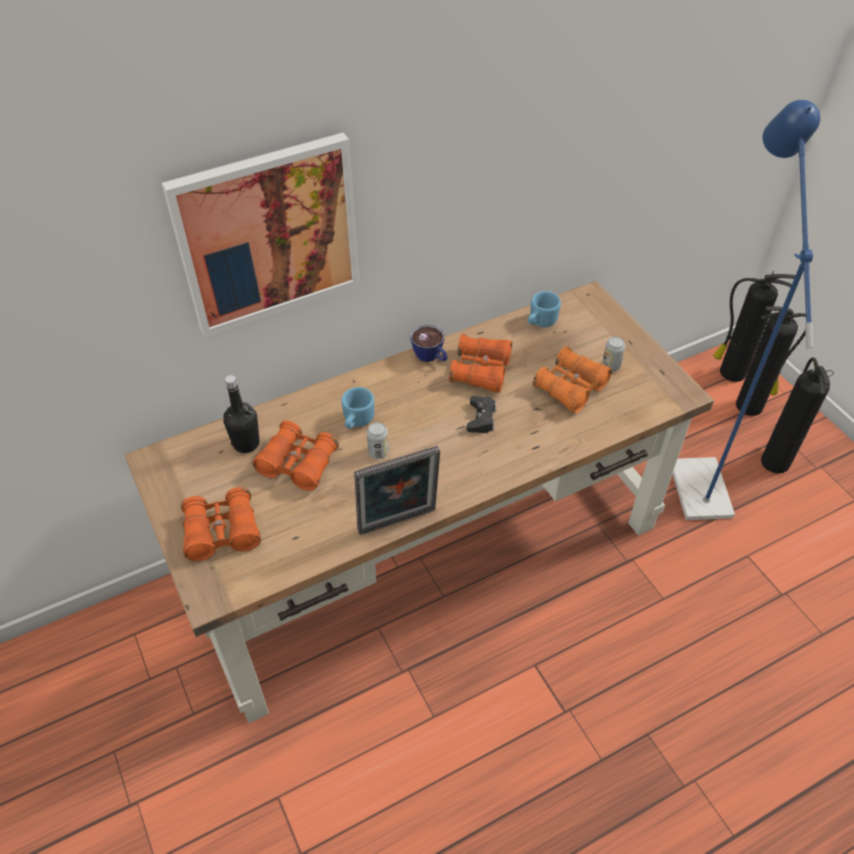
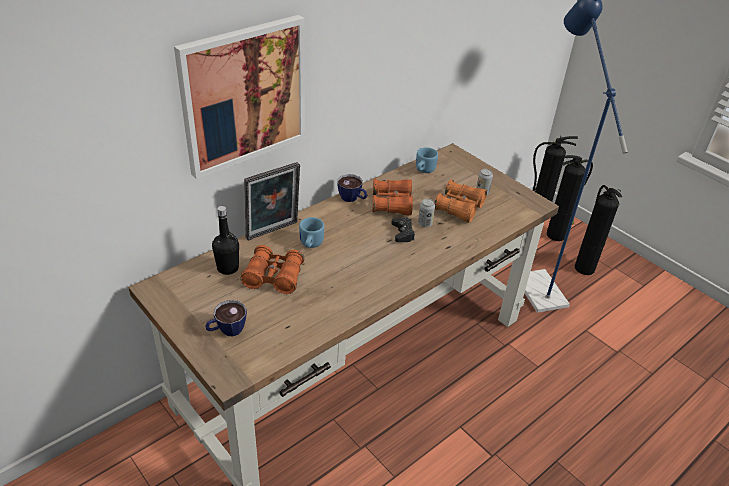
camera: 15 degrees left, 10 degrees down
orange binoculars [181,487,261,561] -> cup [205,300,247,336]
picture frame [354,446,440,535] -> picture frame moved to [244,162,300,240]
can [367,422,389,459] -> can moved to [418,199,435,227]

